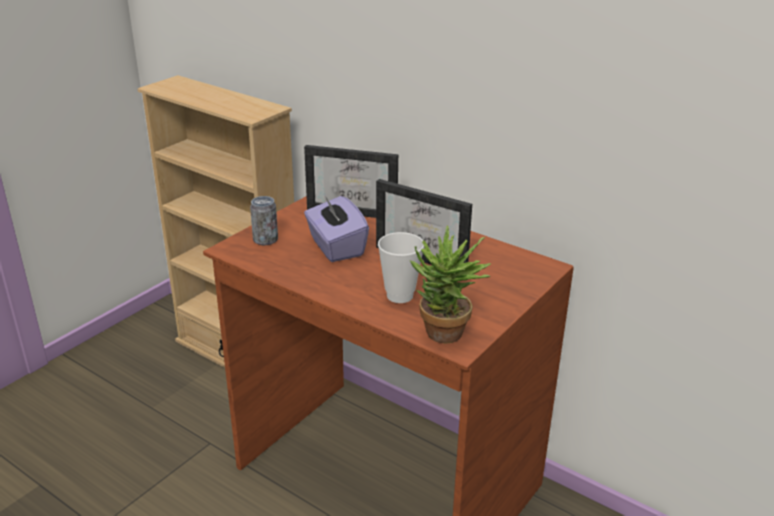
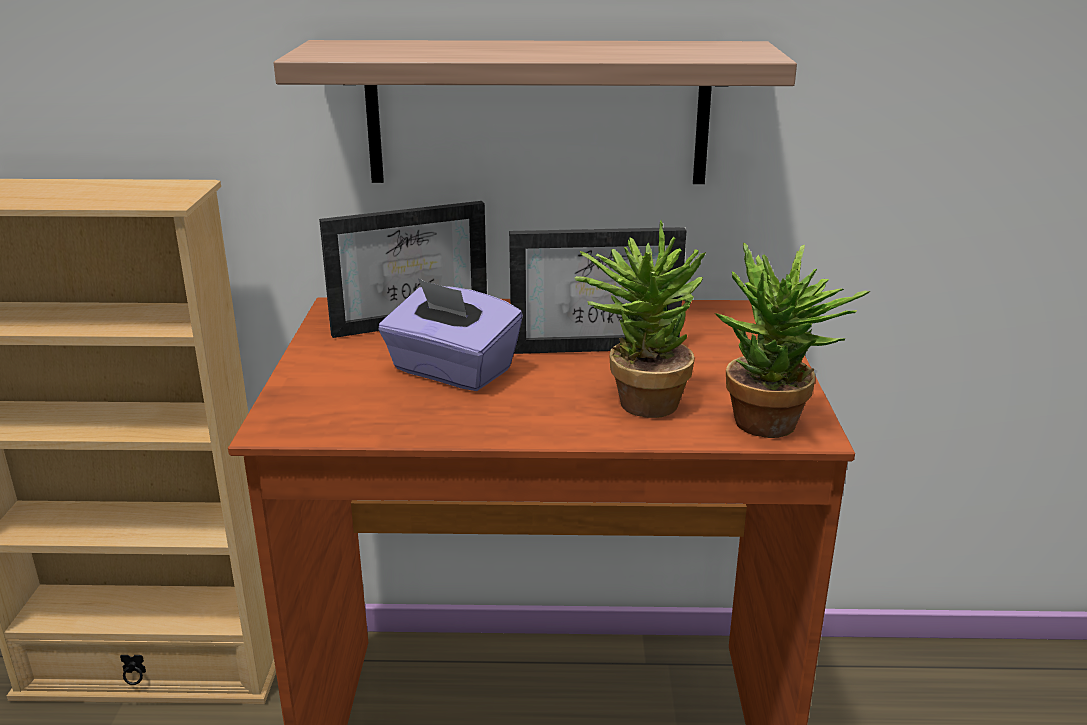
camera: 35 degrees left, 5 degrees down
can [250,196,278,245] -> none
cup [378,232,424,303] -> potted plant [574,220,706,418]
none -> shelf [274,40,797,184]

